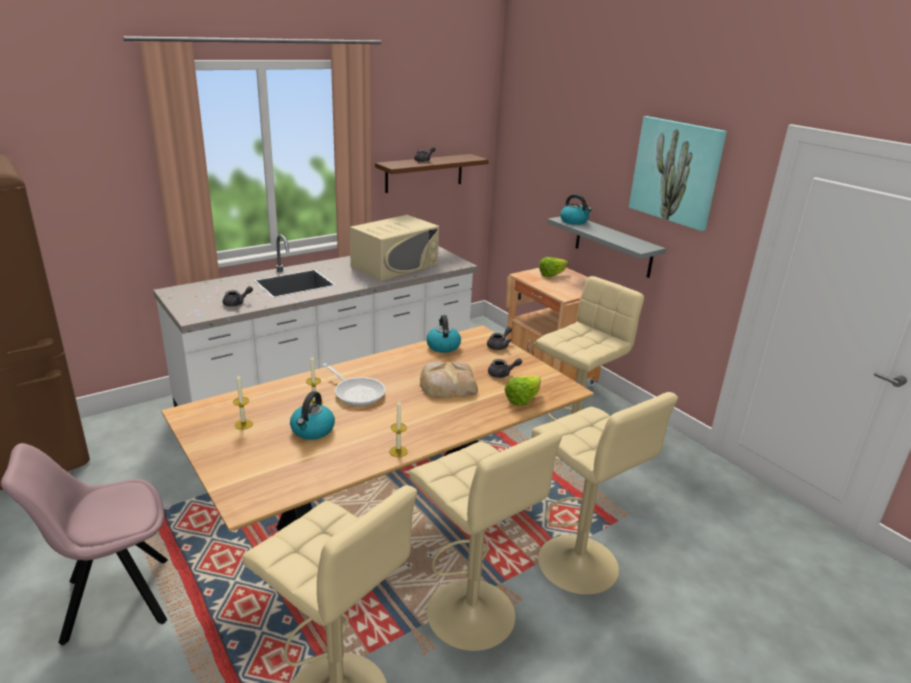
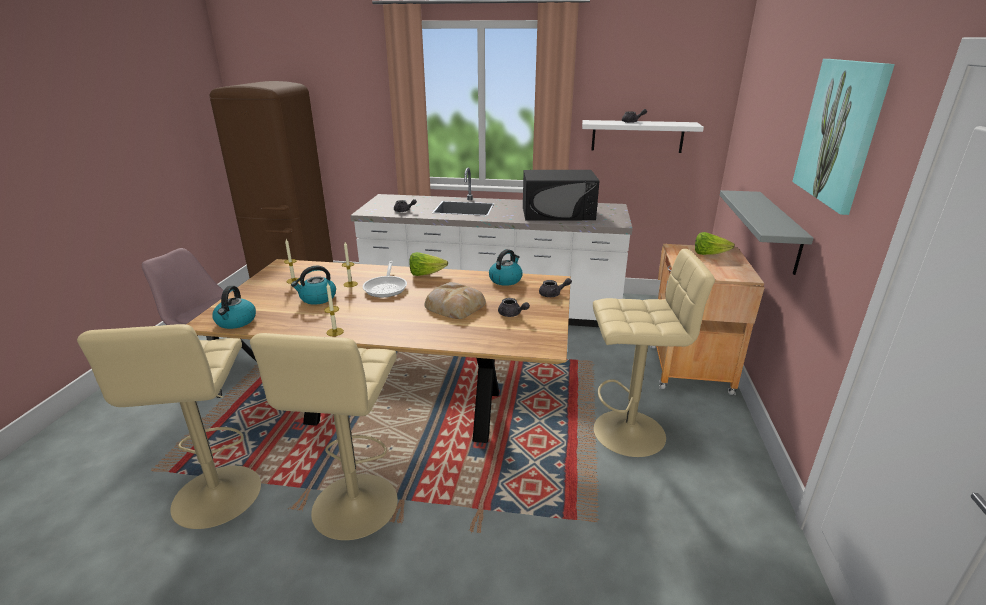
camera: 45 degrees right, 0 degrees up
beige microwave [350,215,439,281] -> black microwave [523,170,600,220]
brown shelf [375,154,489,193] -> white shelf [582,120,704,153]
lettuce [505,376,541,406] -> lettuce moved to [409,252,448,276]
beige stool [532,392,678,594] -> none
kettle [560,194,592,225] -> kettle moved to [212,286,256,329]

